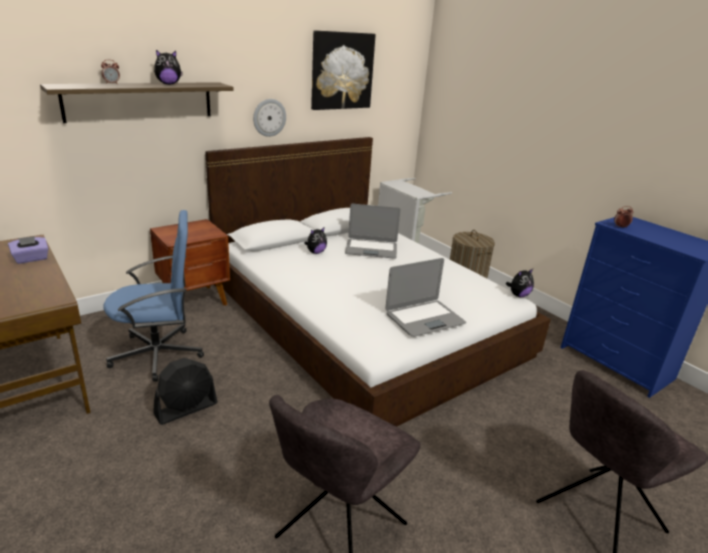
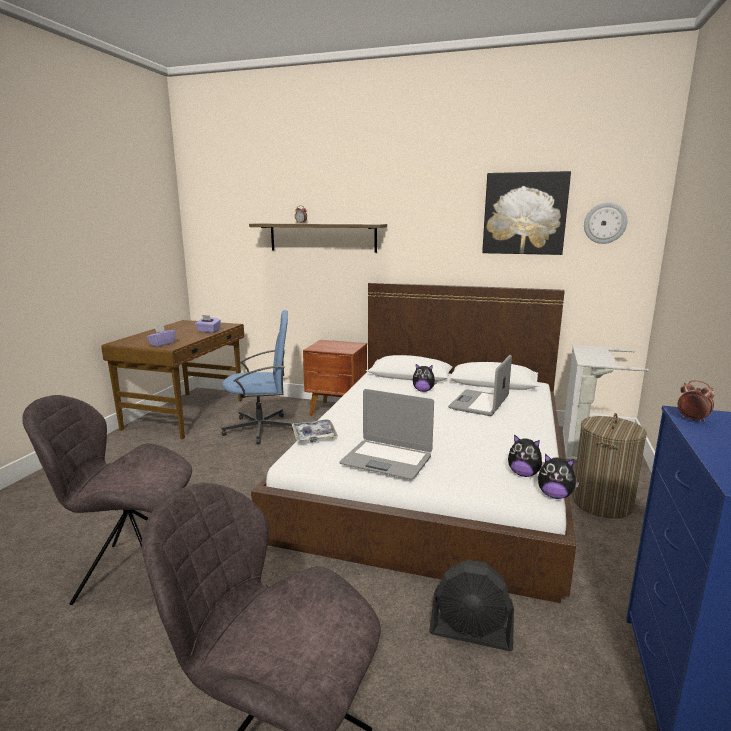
camera: 55 degrees right, 10 degrees down
blue office chair [103,210,204,382] -> blue office chair turned 45 degrees counterclockwise [222,310,294,444]
black fan [153,358,217,425] -> black fan moved to [429,559,514,651]
plush toy [154,50,183,85] -> plush toy moved to [508,434,545,477]
wall clock [253,99,286,137] -> wall clock moved to [584,203,627,244]
laptop [345,204,400,259] -> laptop turned 60 degrees clockwise [448,355,512,416]
none -> purple tissue box [147,325,176,347]
none -> tray [292,419,338,442]

